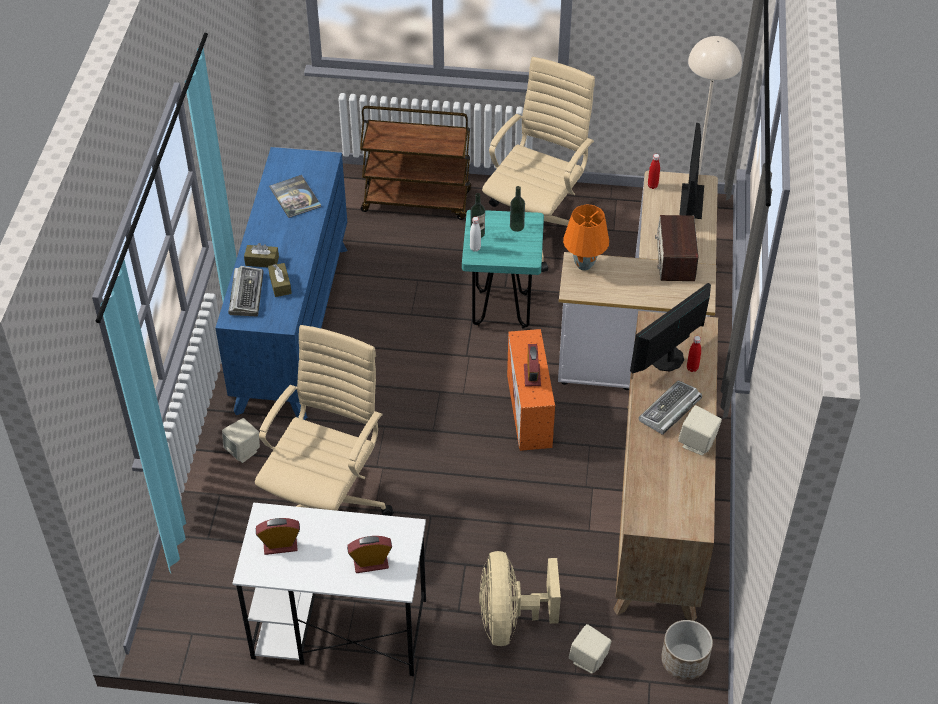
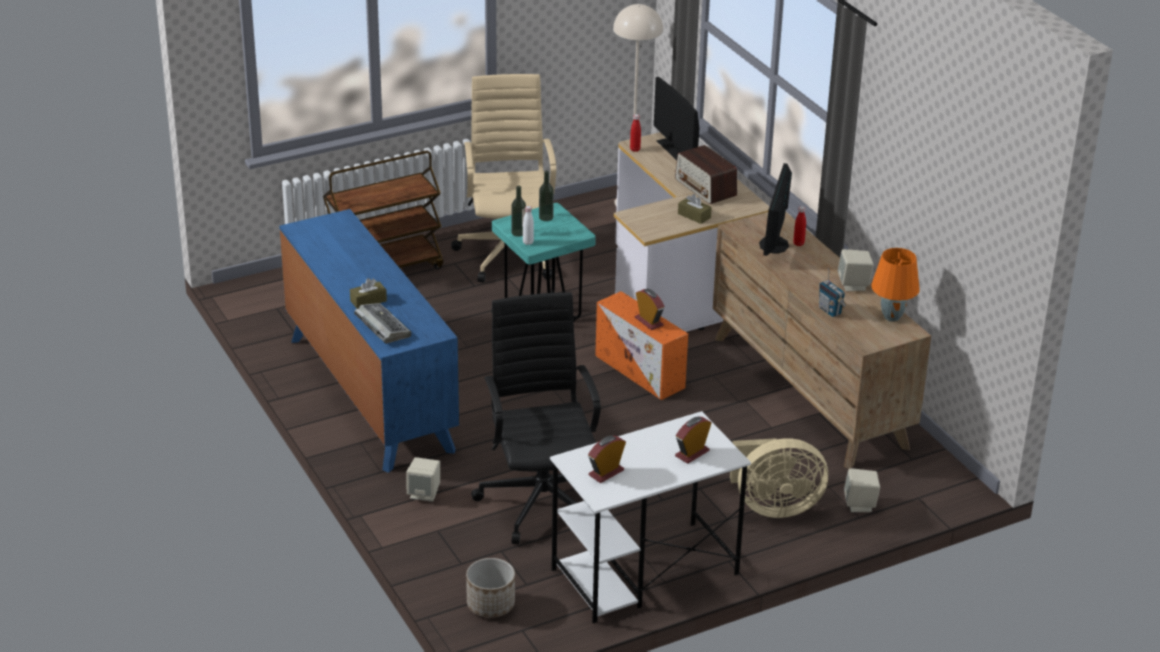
camera: 35 degrees left, 15 degrees down
beige office chair [255,325,394,516] -> black office chair [471,292,601,544]
brown tissue box [268,263,292,297] -> brown tissue box moved to [678,194,712,224]
book [269,175,321,218] -> none
beige fan [479,551,561,646] -> beige fan turned 60 degrees counterclockwise [730,438,828,518]
orange table lamp [563,205,609,270] -> orange table lamp moved to [871,248,919,322]
keyboard [639,380,702,435] -> none
planter [661,620,713,680] -> planter moved to [466,558,515,618]
none -> radio [819,268,846,317]

